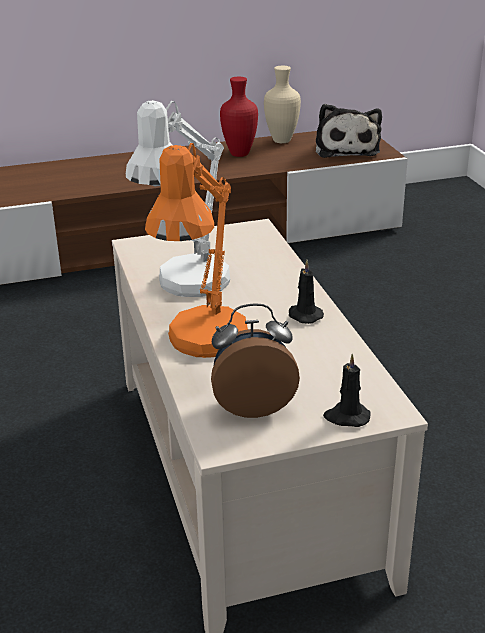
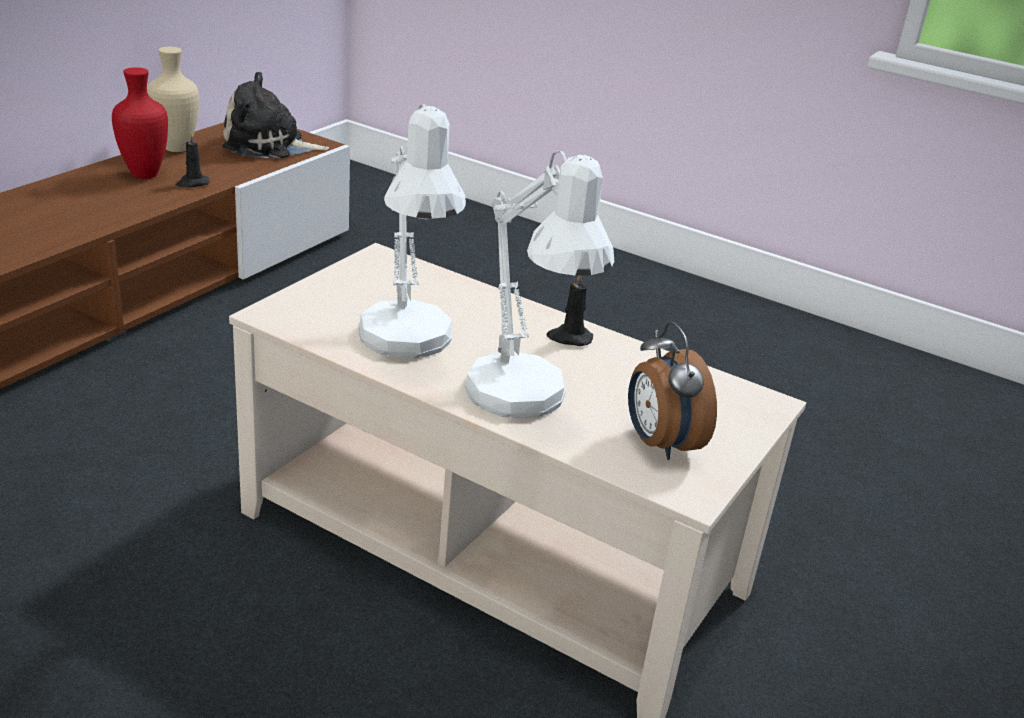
camera: 45 degrees left, 0 degrees up
orange table lamp [145,143,248,358] -> white table lamp [464,151,614,419]
alarm clock [211,304,300,418] -> alarm clock turned 60 degrees counterclockwise [628,322,717,460]
plush toy [316,104,382,158] -> plush toy turned 135 degrees clockwise [222,72,329,159]
black candle [323,354,370,427] -> black candle moved to [176,133,210,187]

